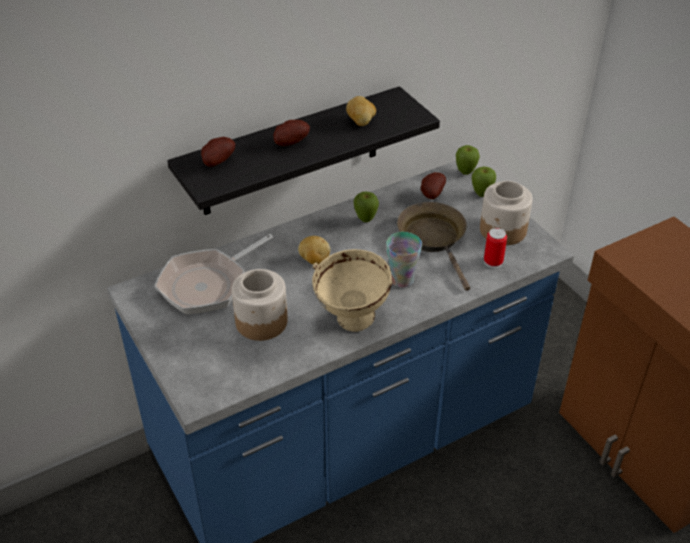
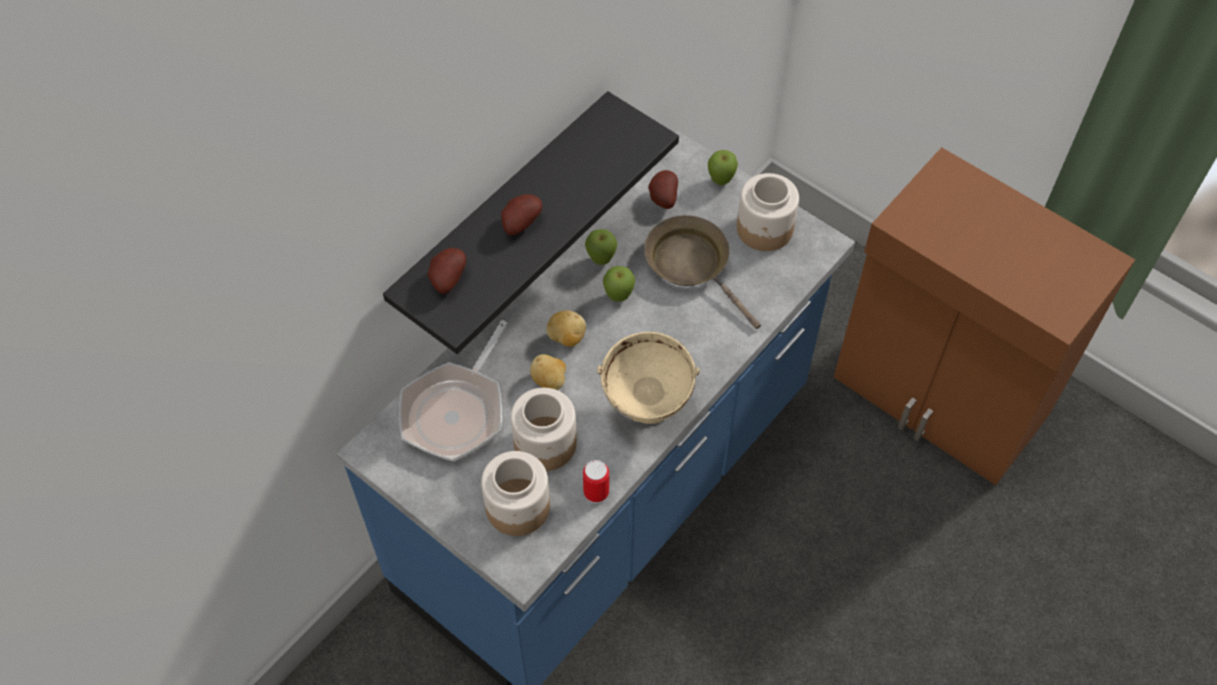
camera: 20 degrees left, 15 degrees up
potato [346,96,376,126] -> potato moved to [530,354,566,390]
cup [386,232,422,288] -> none
apple [456,145,480,175] -> apple moved to [603,266,635,302]
can [484,228,507,268] -> can moved to [583,460,609,503]
none -> jar [481,451,550,536]

